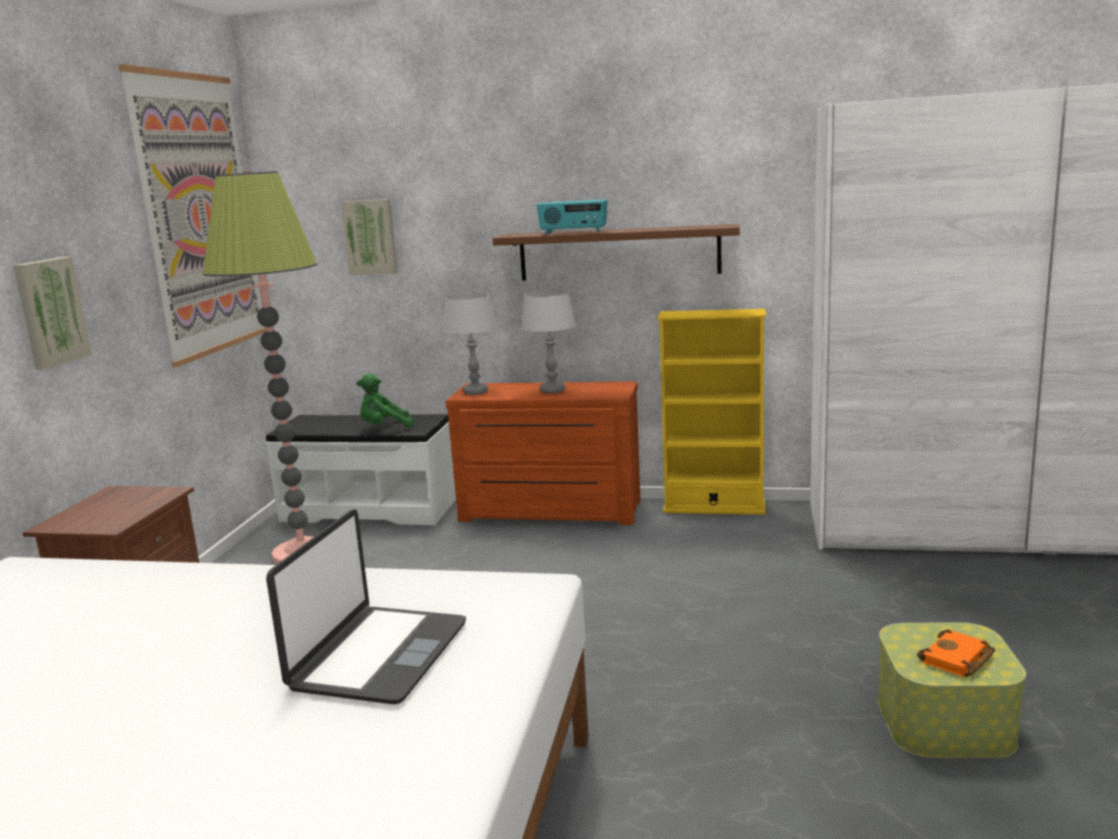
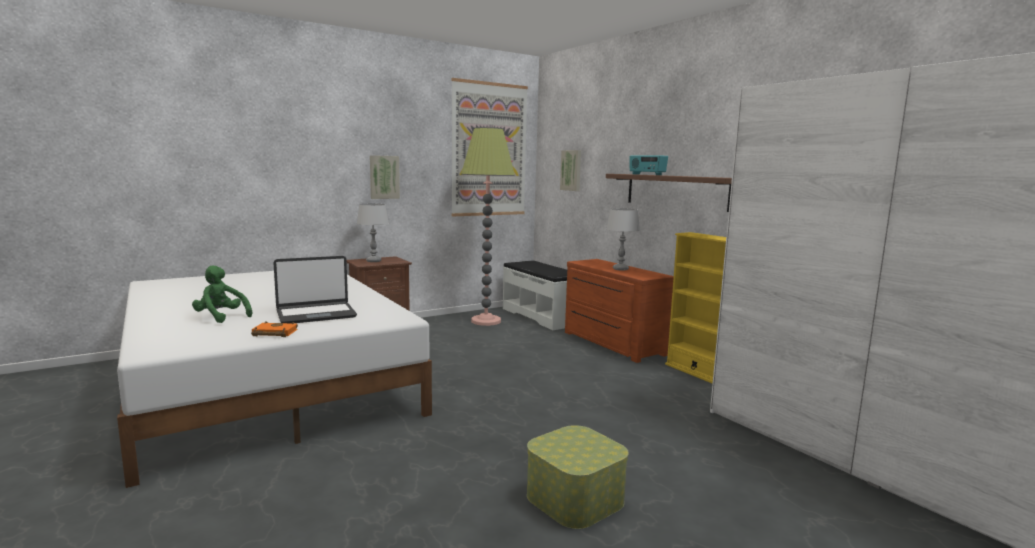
camera: 45 degrees right, 5 degrees down
green plush toy [356,374,414,428] -> green plush toy moved to [192,265,252,323]
grey table lamp [443,293,497,395] -> grey table lamp moved to [357,204,389,262]
orange book [917,629,995,677] -> orange book moved to [251,321,298,337]

